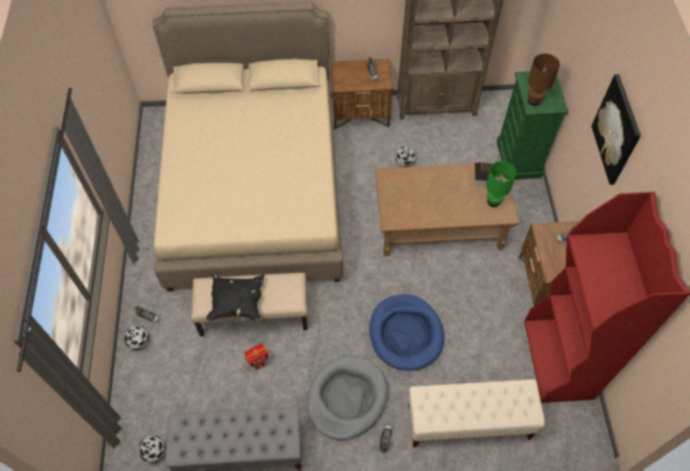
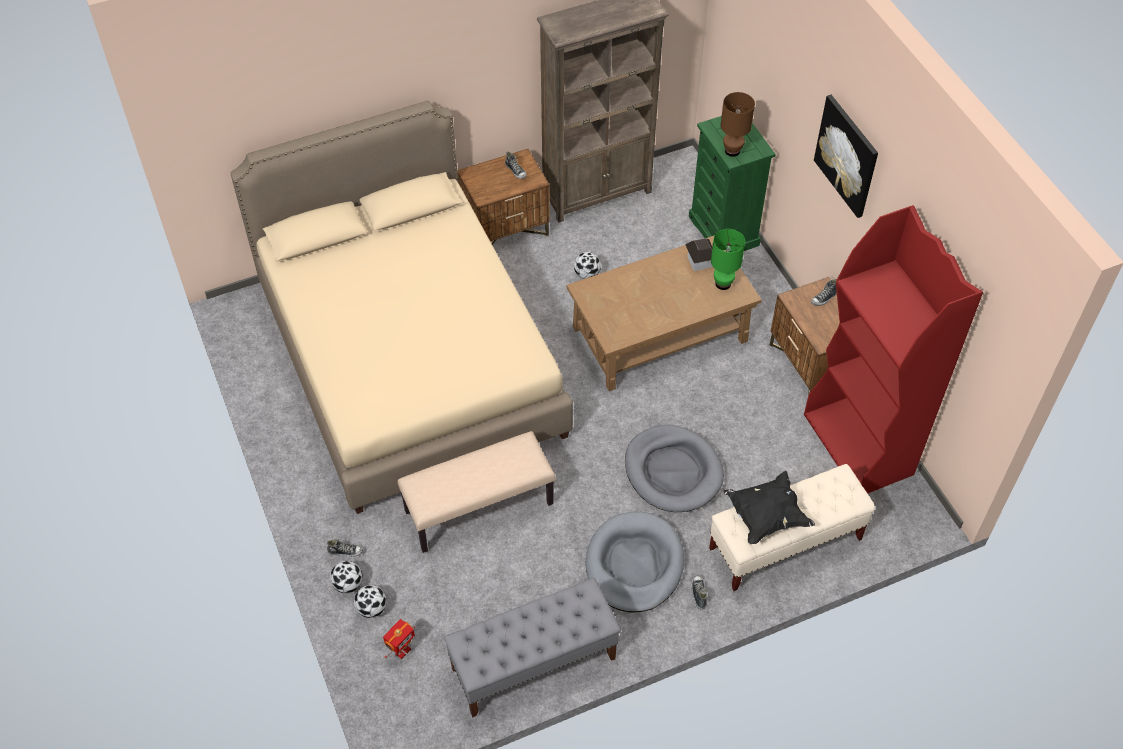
camera: 20 degrees left, 5 degrees down
football [139,435,166,463] -> football moved to [354,585,387,618]
black pillow [206,275,265,322] -> black pillow moved to [724,471,815,544]
toy robot [243,343,272,370] -> toy robot moved to [383,619,415,659]
blue dog bed [369,294,444,371] -> grey dog bed [625,425,724,512]

